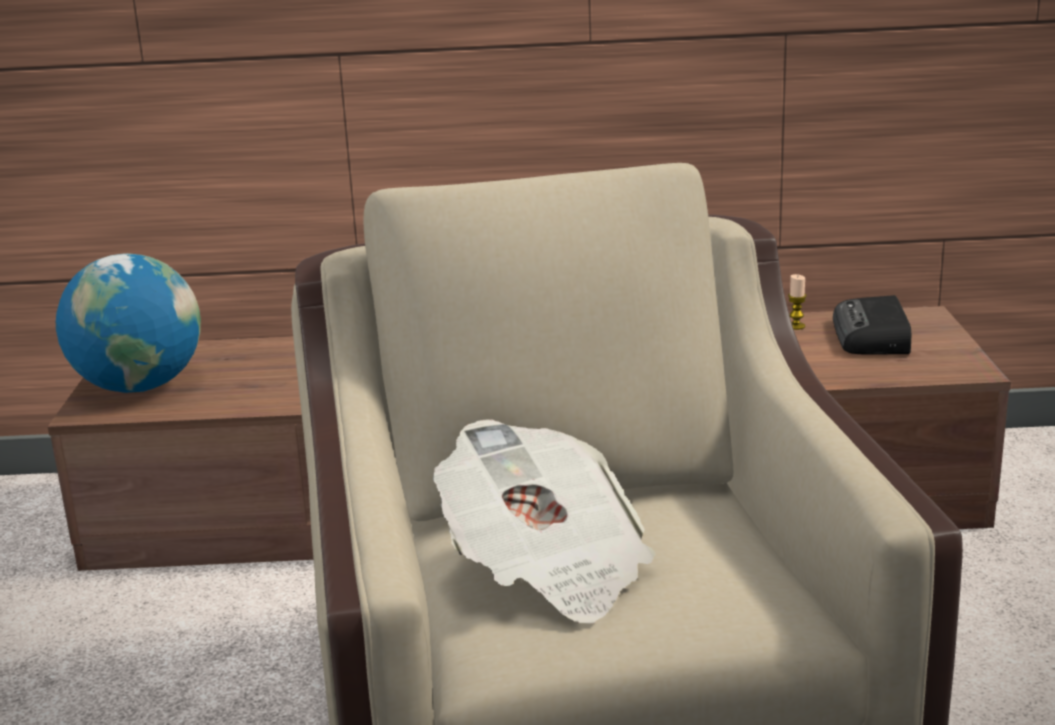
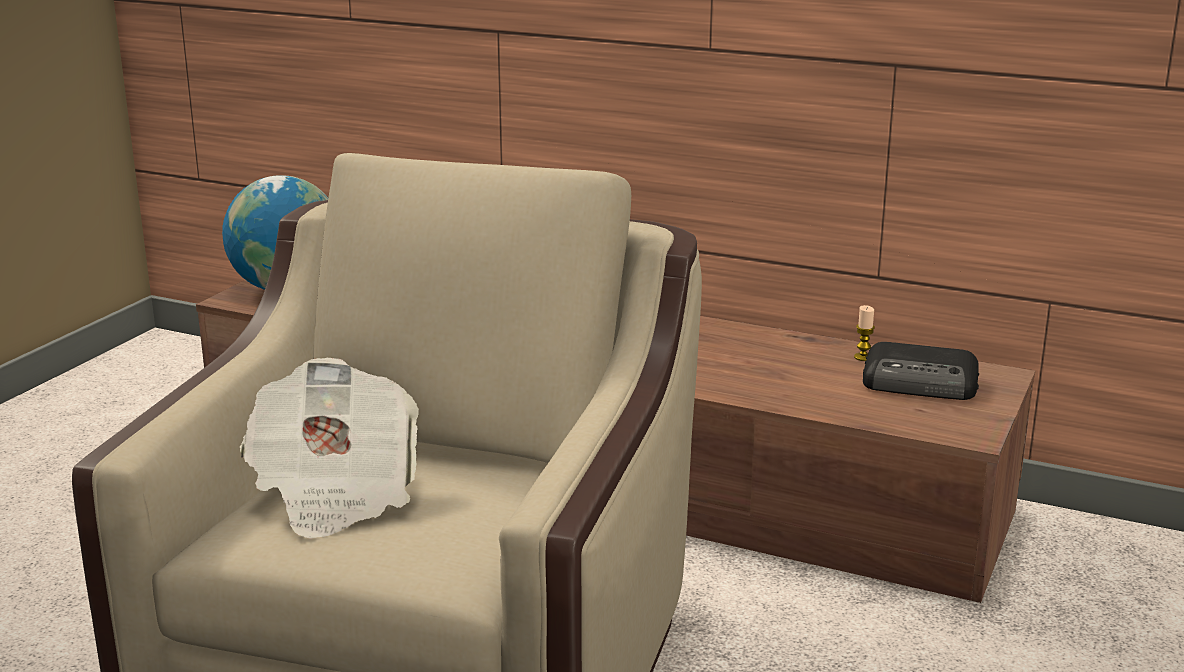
camera: 25 degrees right, 0 degrees up
radio [833,295,911,354] -> radio turned 105 degrees counterclockwise [863,342,979,400]

